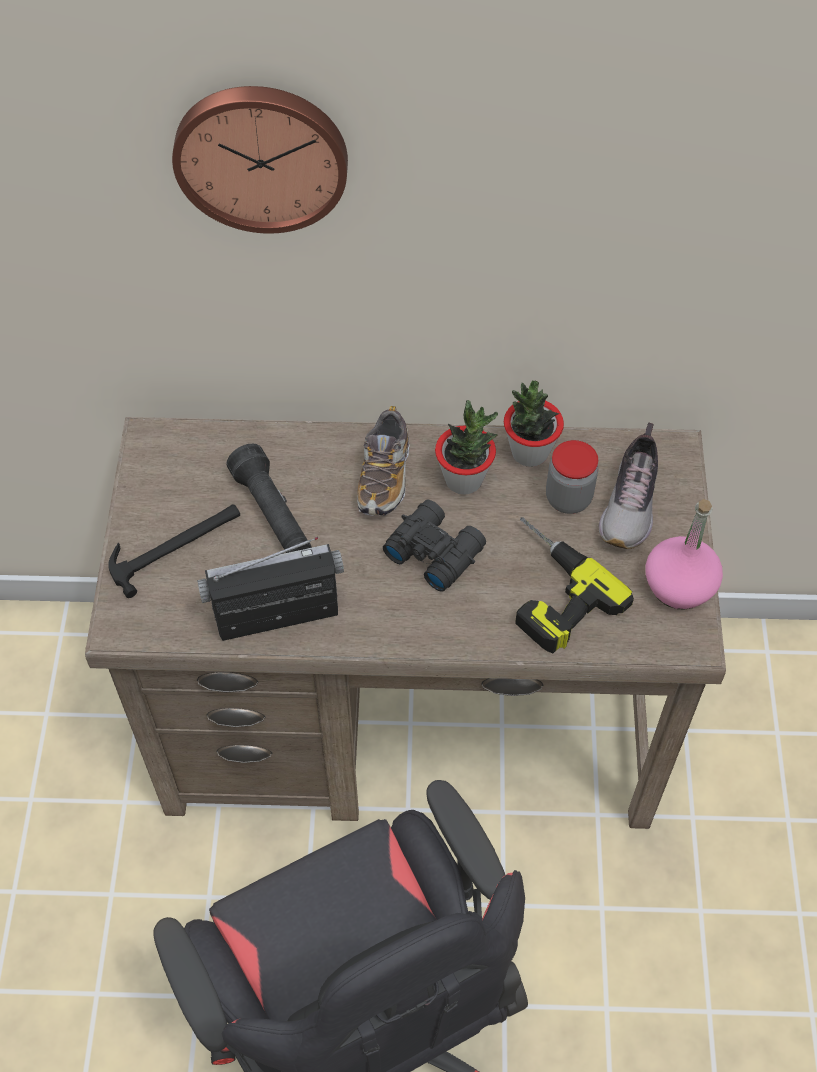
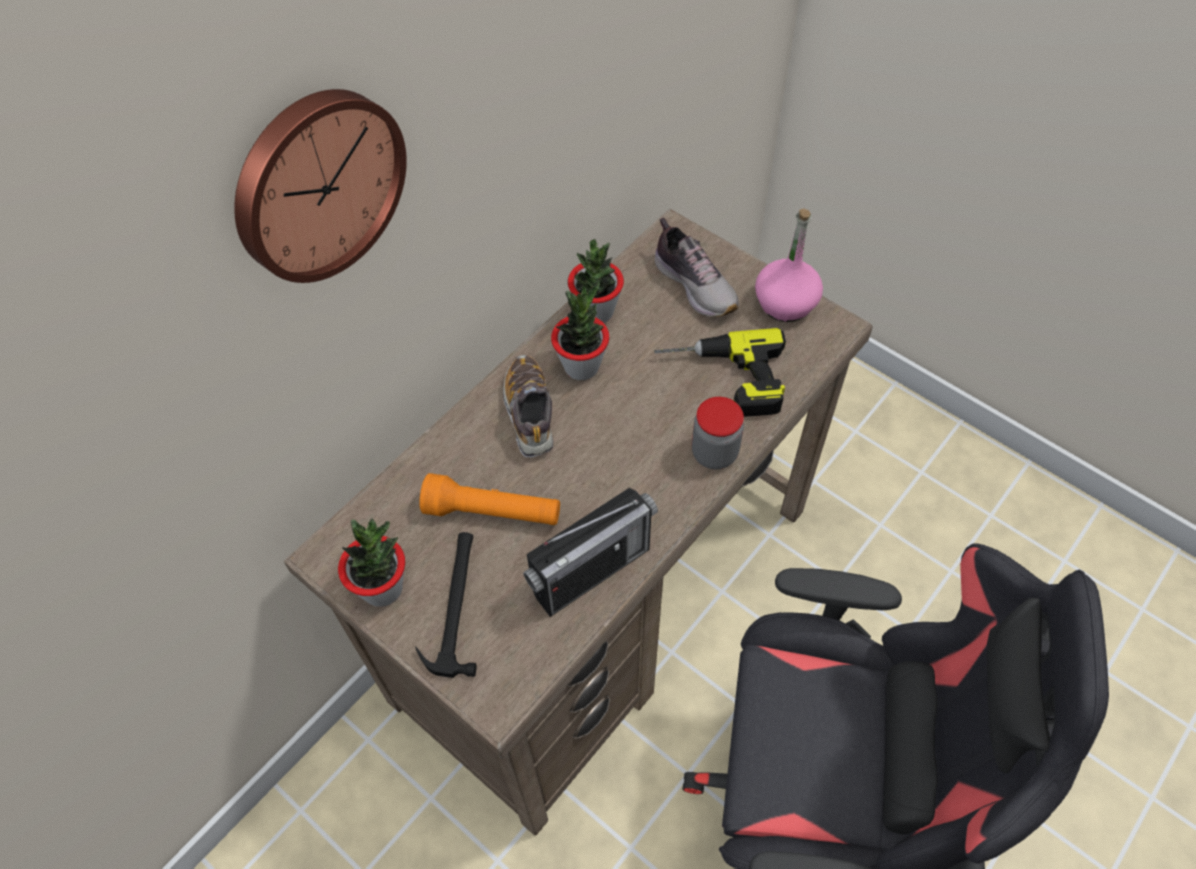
camera: 50 degrees left, 0 degrees up
radio [197,537,344,641] -> radio turned 150 degrees counterclockwise [523,488,658,617]
black flashlight [226,444,312,553] -> orange flashlight [419,473,560,525]
shoe [357,406,410,516] -> shoe turned 150 degrees counterclockwise [503,355,553,458]
black binoculars [383,500,486,592] -> none
jar [546,440,598,514] -> jar moved to [692,397,744,469]
none -> potted plant [338,518,405,607]

